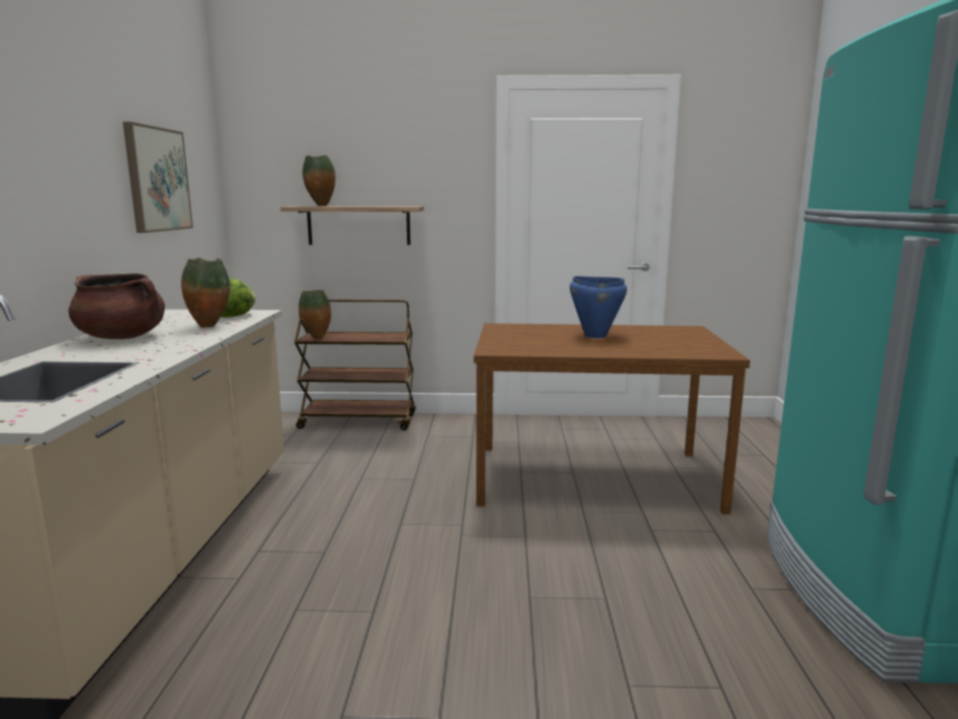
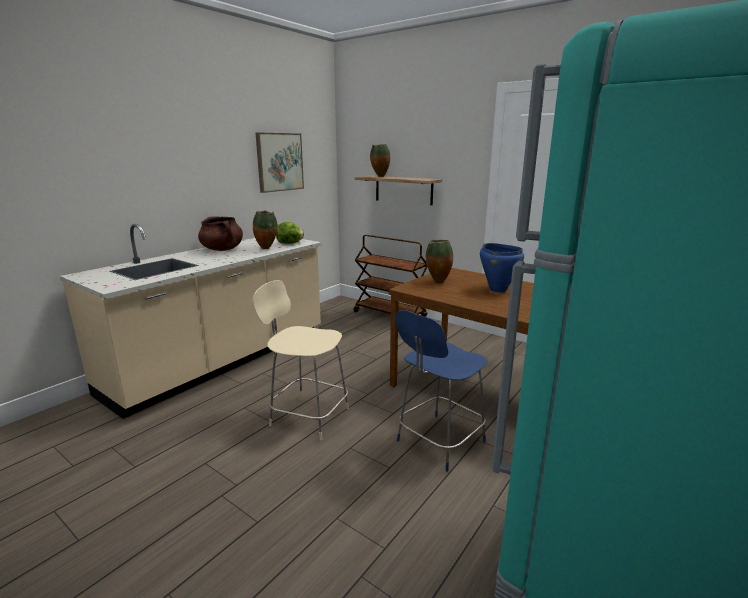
camera: 35 degrees right, 5 degrees up
vase [299,290,331,339] -> vase moved to [426,240,453,283]
none -> beige chair [253,280,349,440]
none -> blue chair [395,310,488,472]

